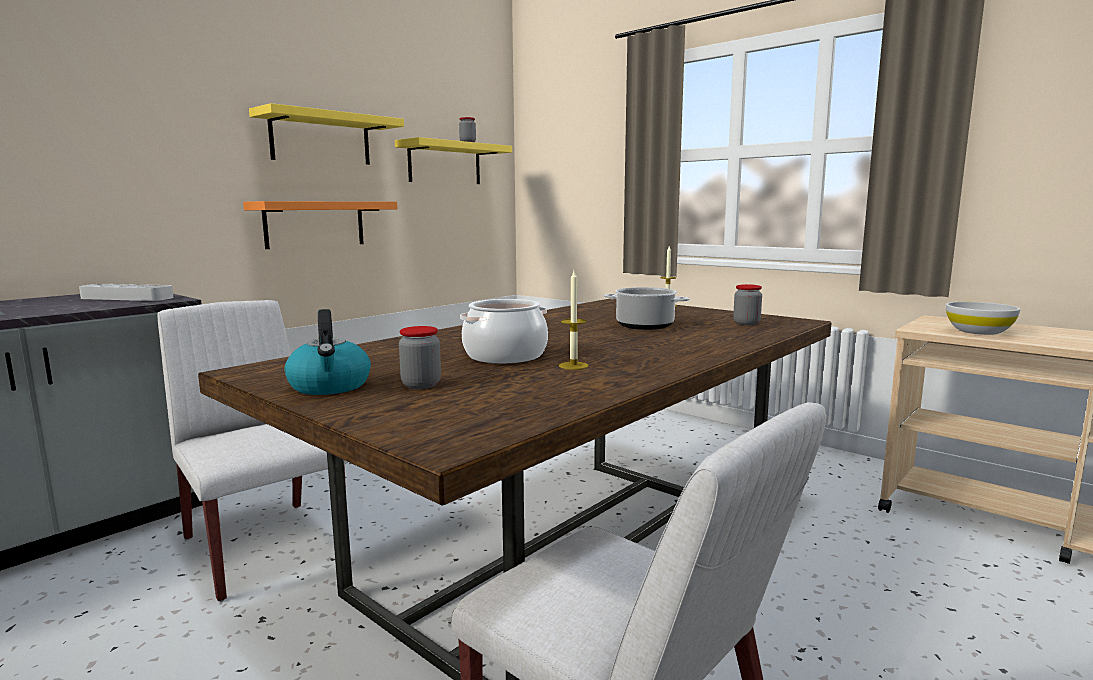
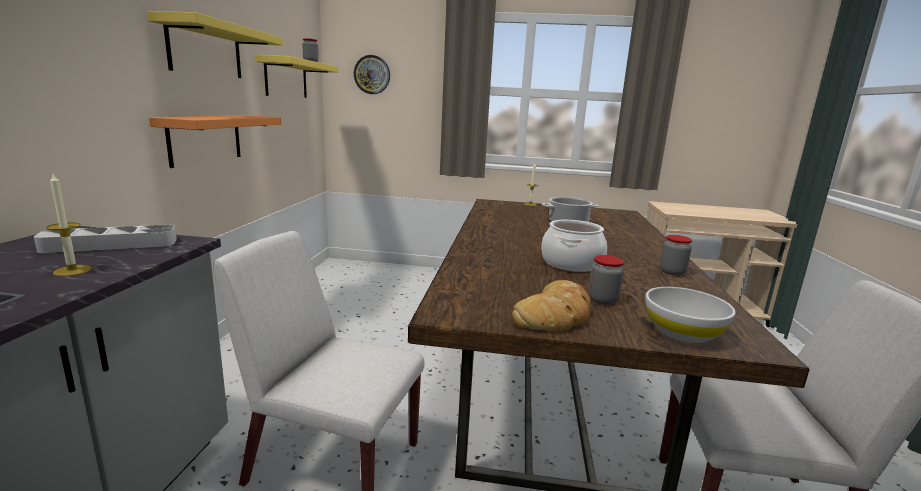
camera: 35 degrees left, 5 degrees up
kettle [285,309,371,395] -> bread [512,280,591,331]
candle [559,271,588,370] -> candle moved to [46,174,91,276]
jar [733,284,762,325] -> jar moved to [660,235,692,276]
white bowl [946,302,1021,335] -> white bowl moved to [645,287,736,343]
none -> wall clock [354,55,390,94]

